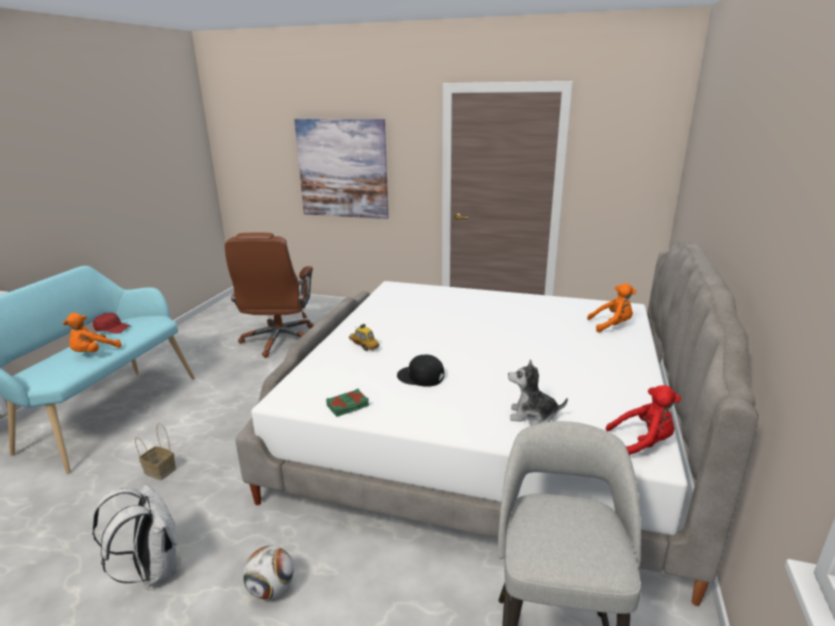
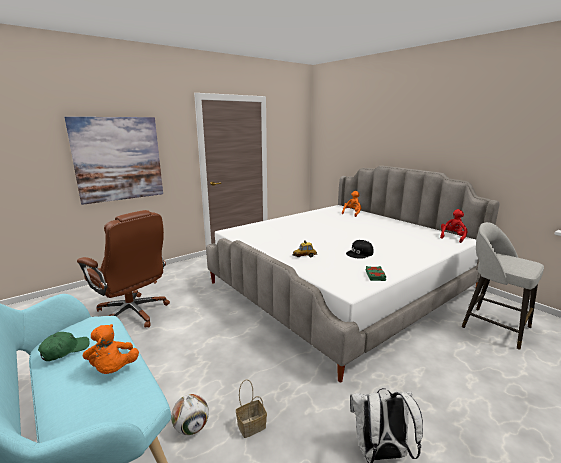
camera: 55 degrees left, 5 degrees down
red cap [93,313,131,334] -> green cap [38,332,90,361]
football [243,545,294,600] -> football moved to [171,394,209,435]
plush toy [508,360,568,426] -> none

